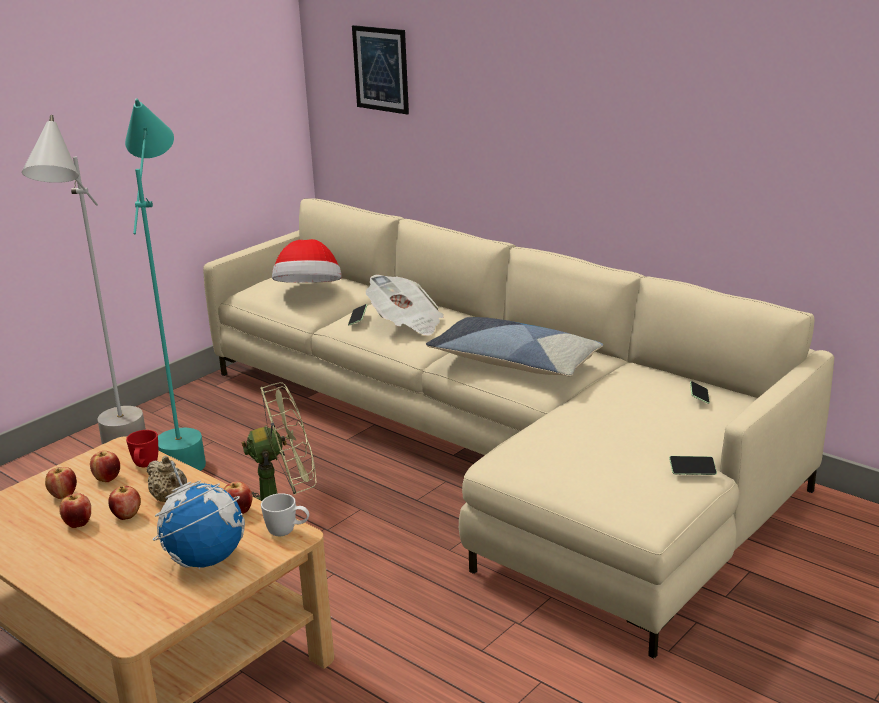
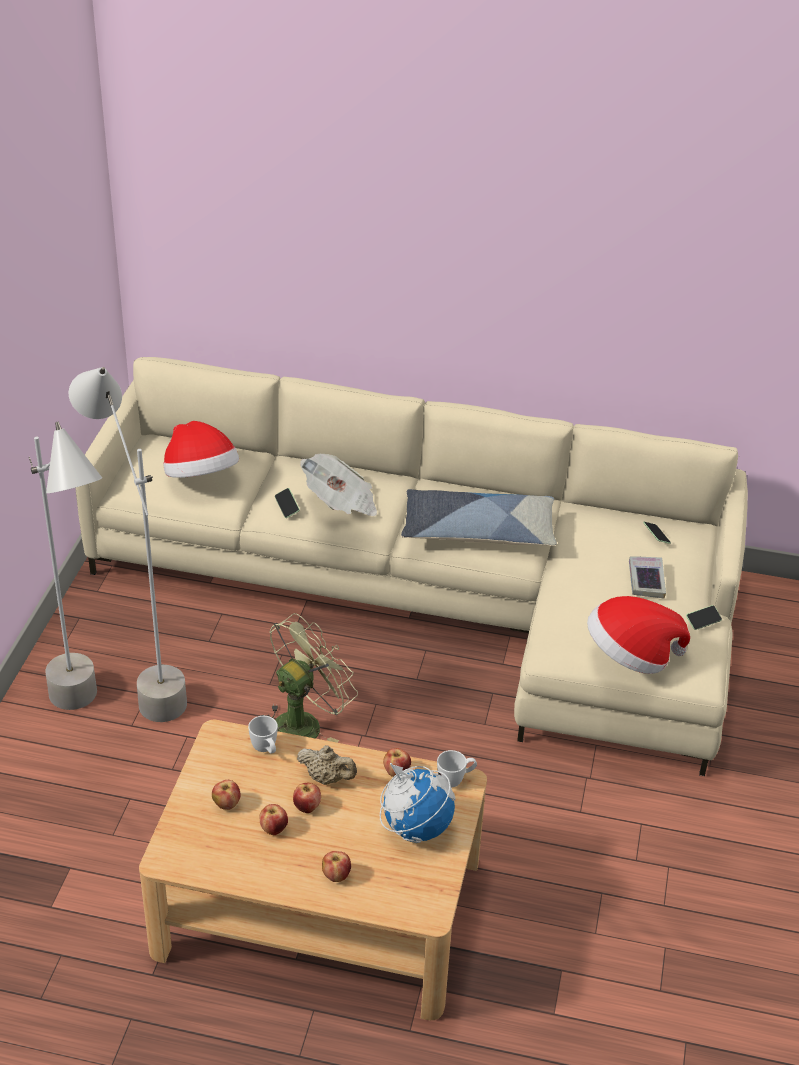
camera: 30 degrees left, 15 degrees up
apple [90,451,120,482] -> apple moved to [322,851,351,882]
turquoise floor lamp [125,99,206,471] -> grey floor lamp [69,367,187,722]
red mug [126,430,158,467] -> white mug [248,716,278,754]
picture [352,25,409,115] -> none
none -> hat [587,596,690,674]
none -> book [629,556,666,598]

